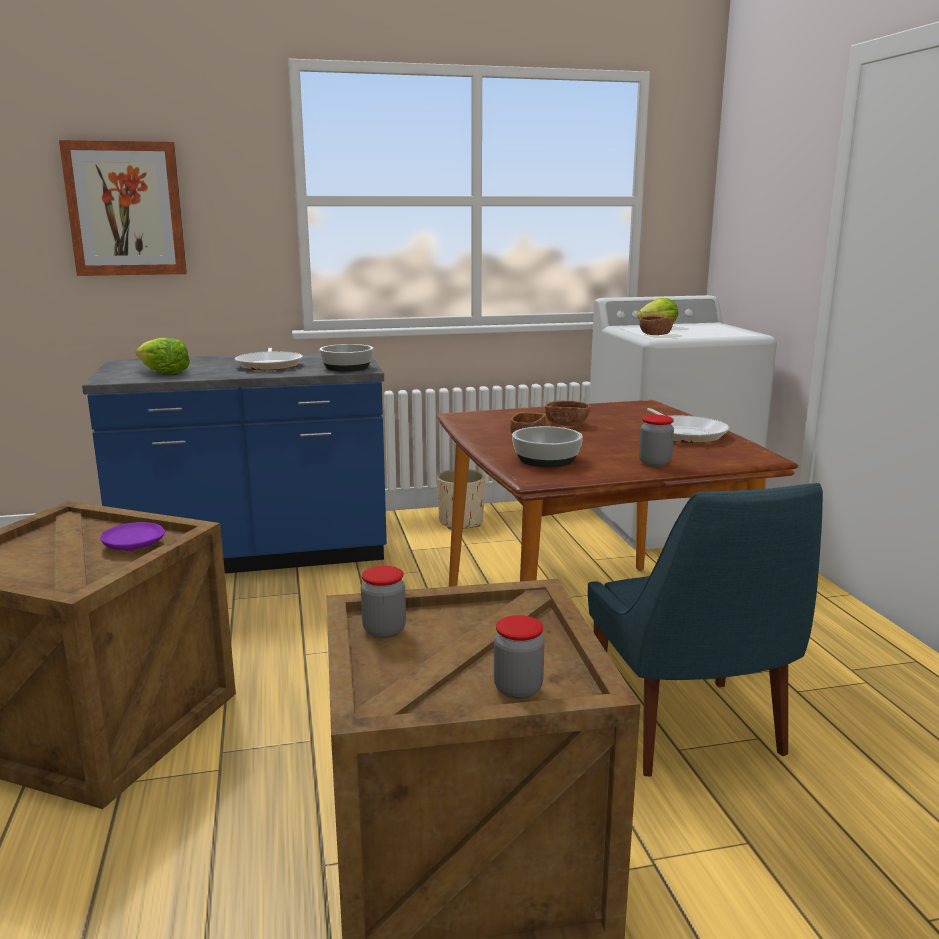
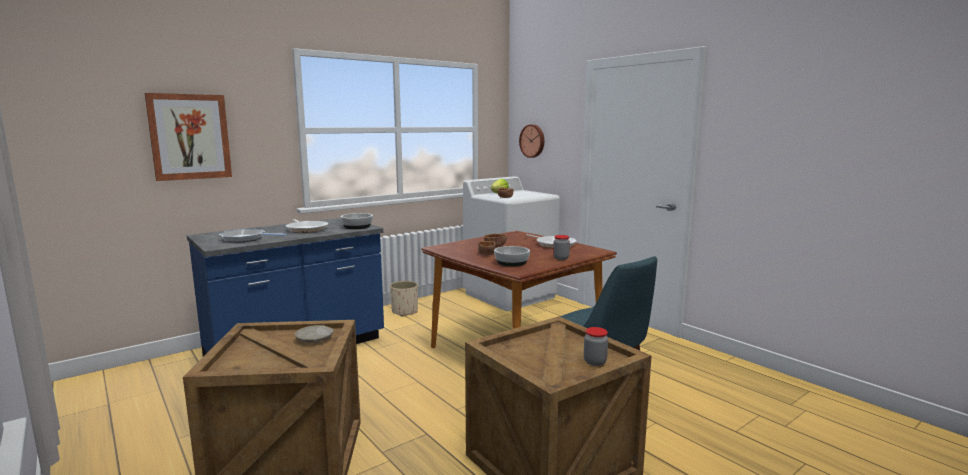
camera: 25 degrees left, 5 degrees down
purple plate [100,522,165,551] -> beige plate [295,325,333,343]
lettuce [136,338,190,374] -> frying pan [219,229,286,243]
jar [361,565,406,638] -> none
none -> wall clock [519,124,544,158]

